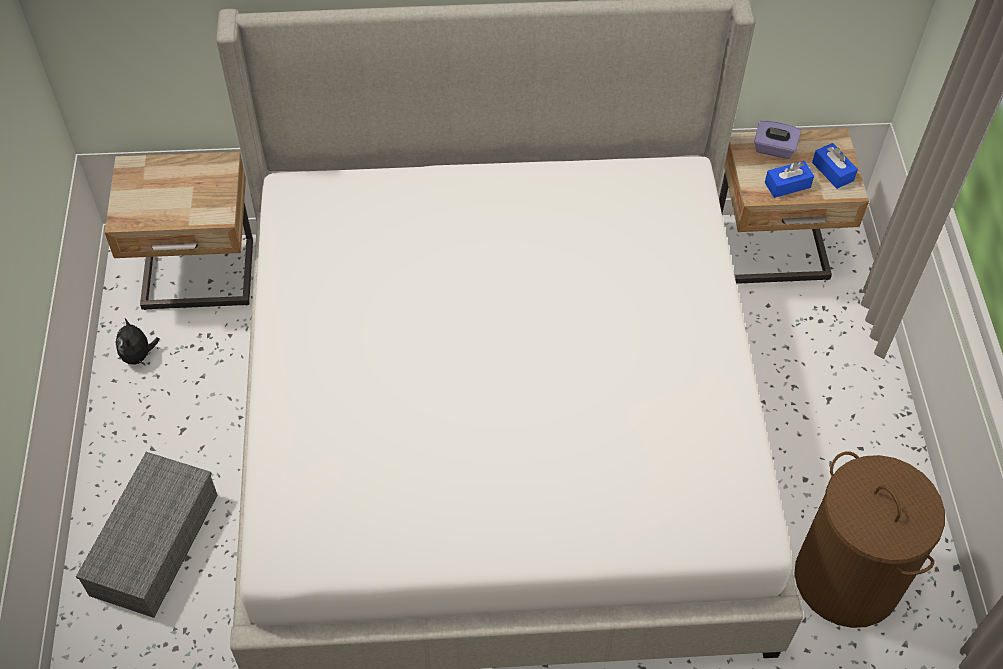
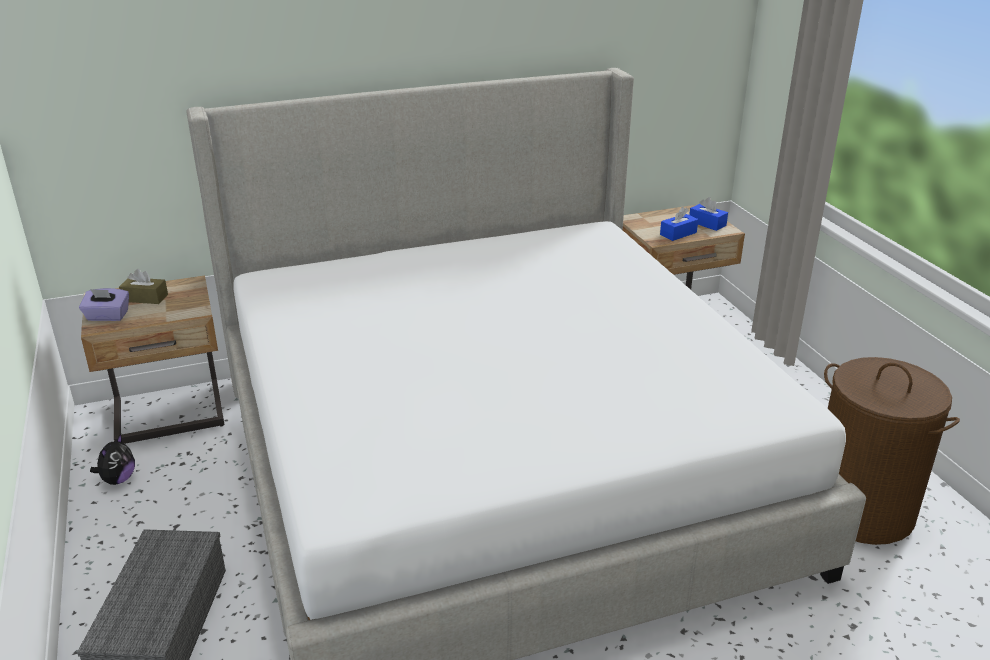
camera: 15 degrees left, 25 degrees down
plush toy [115,319,160,366] -> plush toy turned 135 degrees counterclockwise [90,434,135,485]
purple tissue box [754,121,801,159] -> purple tissue box moved to [79,288,129,321]
none -> brown tissue box [119,269,168,304]

